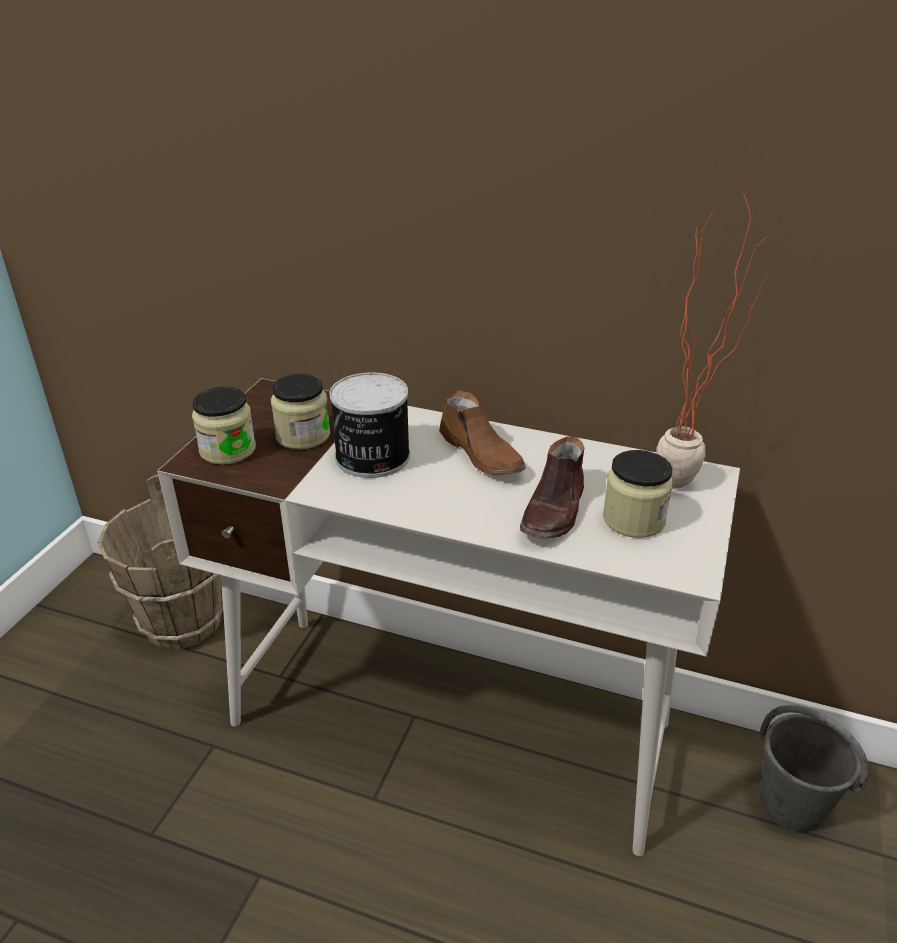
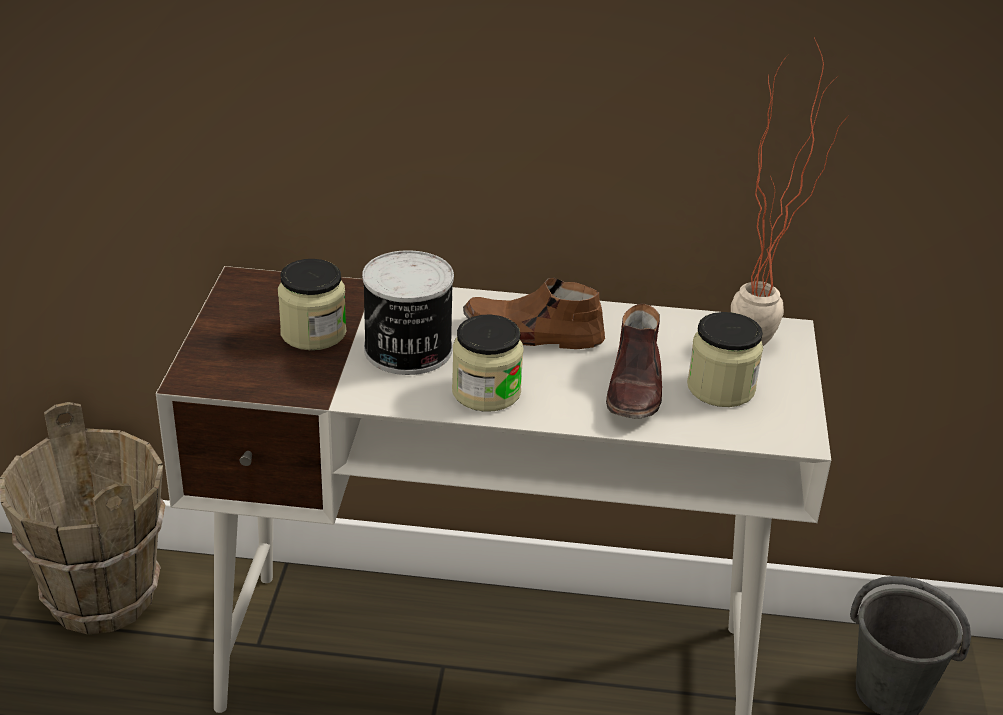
camera: 15 degrees left, 0 degrees up
jar [192,387,256,465] -> jar moved to [452,315,524,412]
brown shoe [439,390,526,476] -> brown shoe turned 150 degrees clockwise [463,278,605,349]

